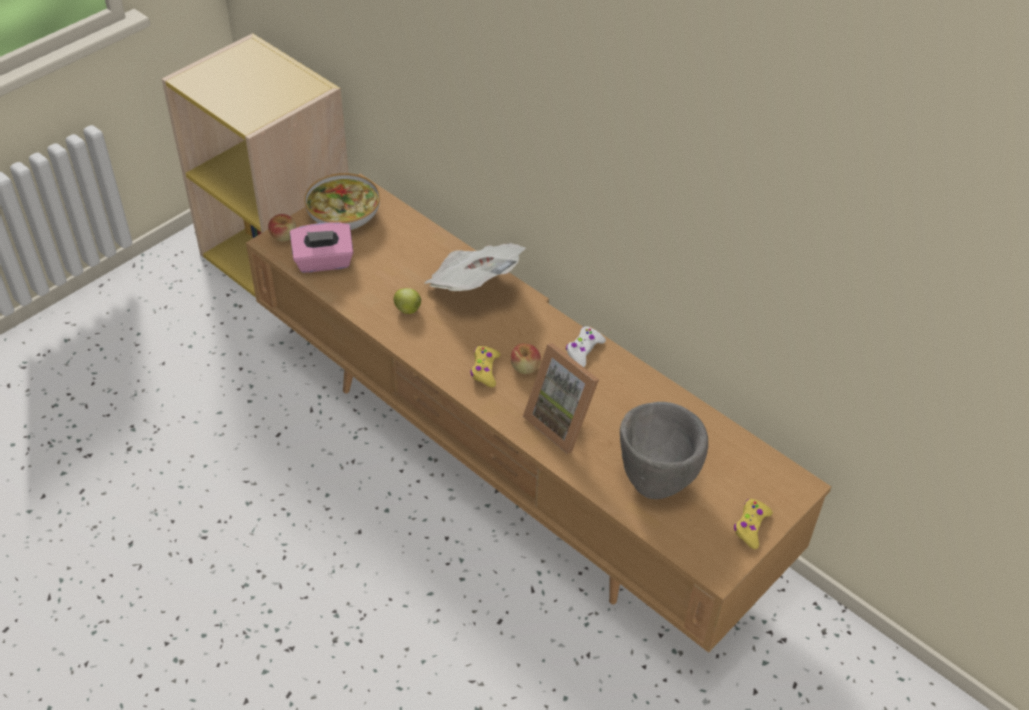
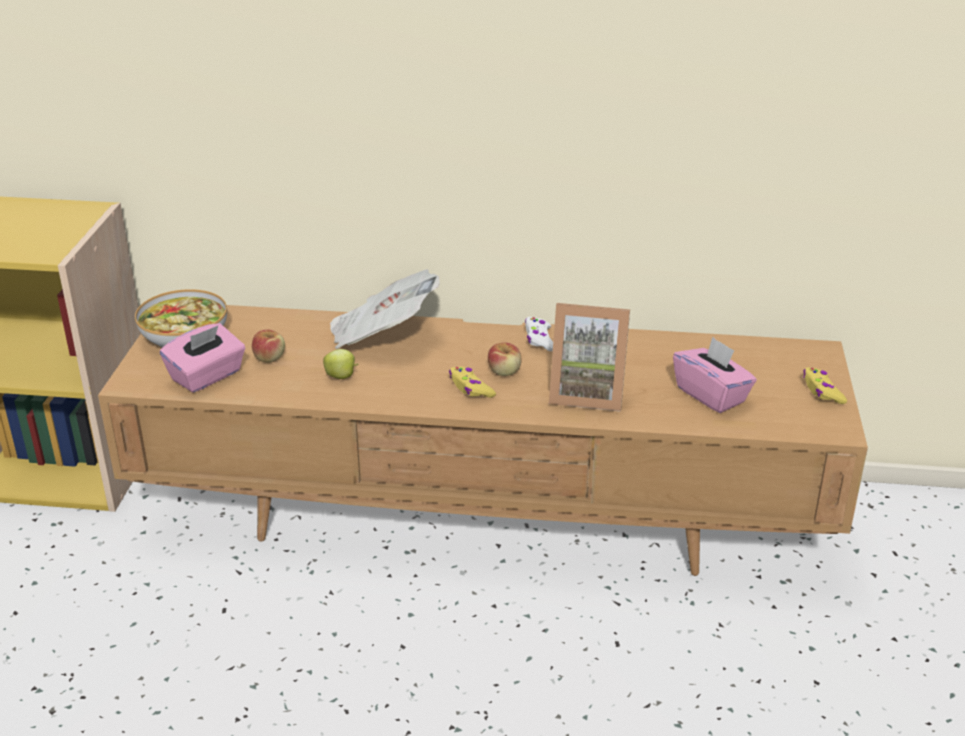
camera: 35 degrees left, 15 degrees down
apple [268,214,296,242] -> apple moved to [252,329,285,362]
grey bowl [620,402,708,499] -> pink tissue box [673,337,757,413]

